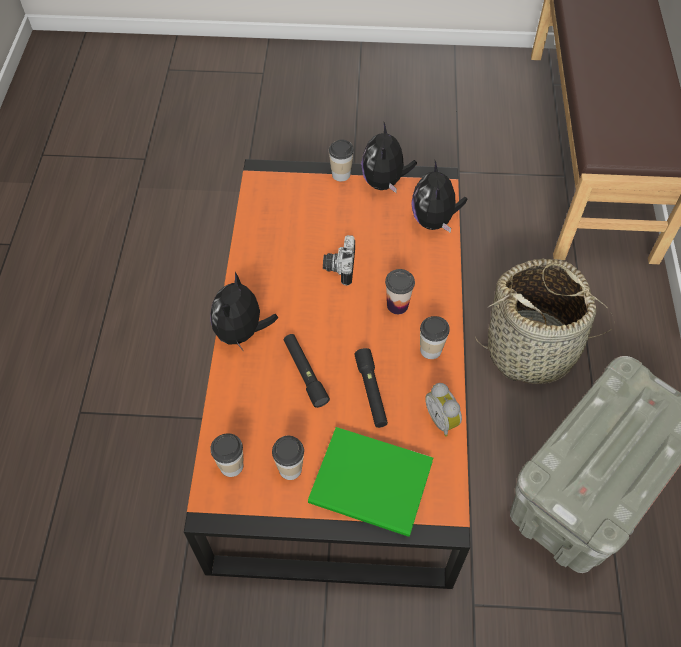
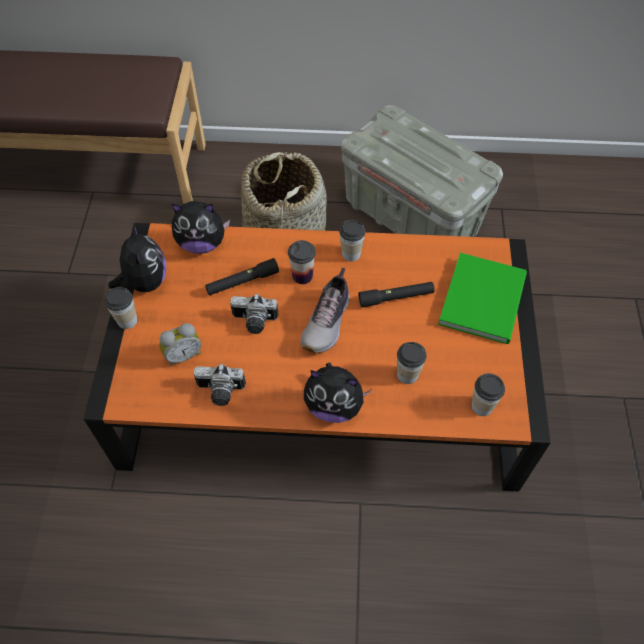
camera: 90 degrees left, 0 degrees up
cup [272,436,304,480] -> cup moved to [397,342,426,384]
black flashlight [284,334,330,408] -> black flashlight moved to [205,258,279,295]
plush toy [361,121,417,193] -> plush toy turned 105 degrees counterclockwise [108,224,166,292]
alarm clock [425,383,462,437] -> alarm clock moved to [159,323,201,366]
none -> camera [194,364,246,406]
none -> shoe [300,268,350,353]

